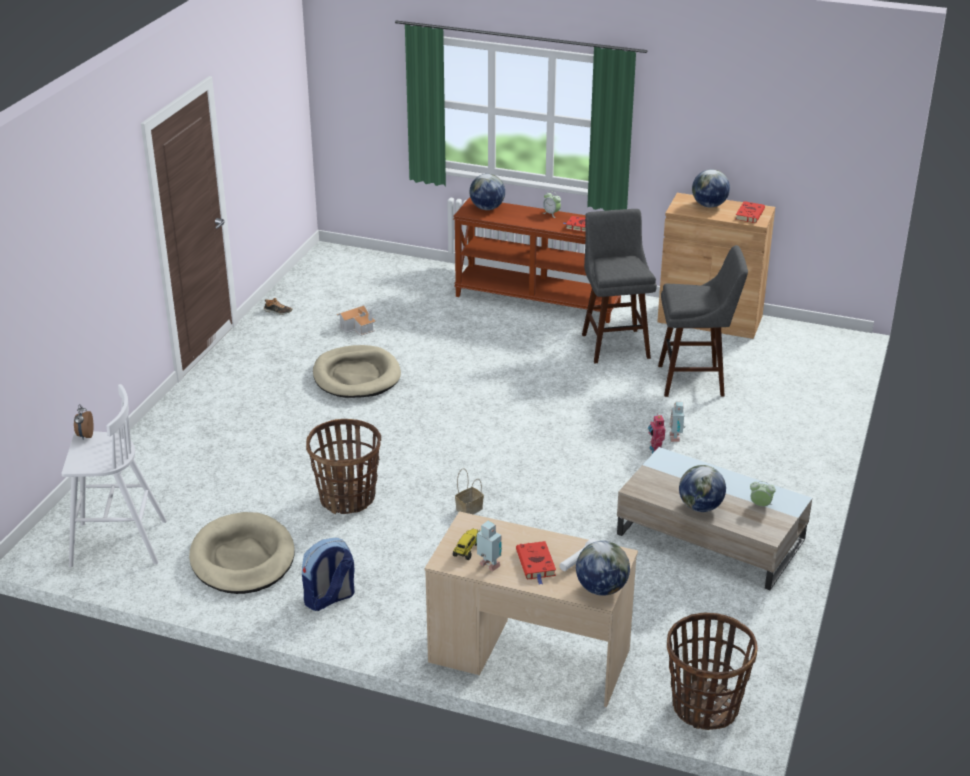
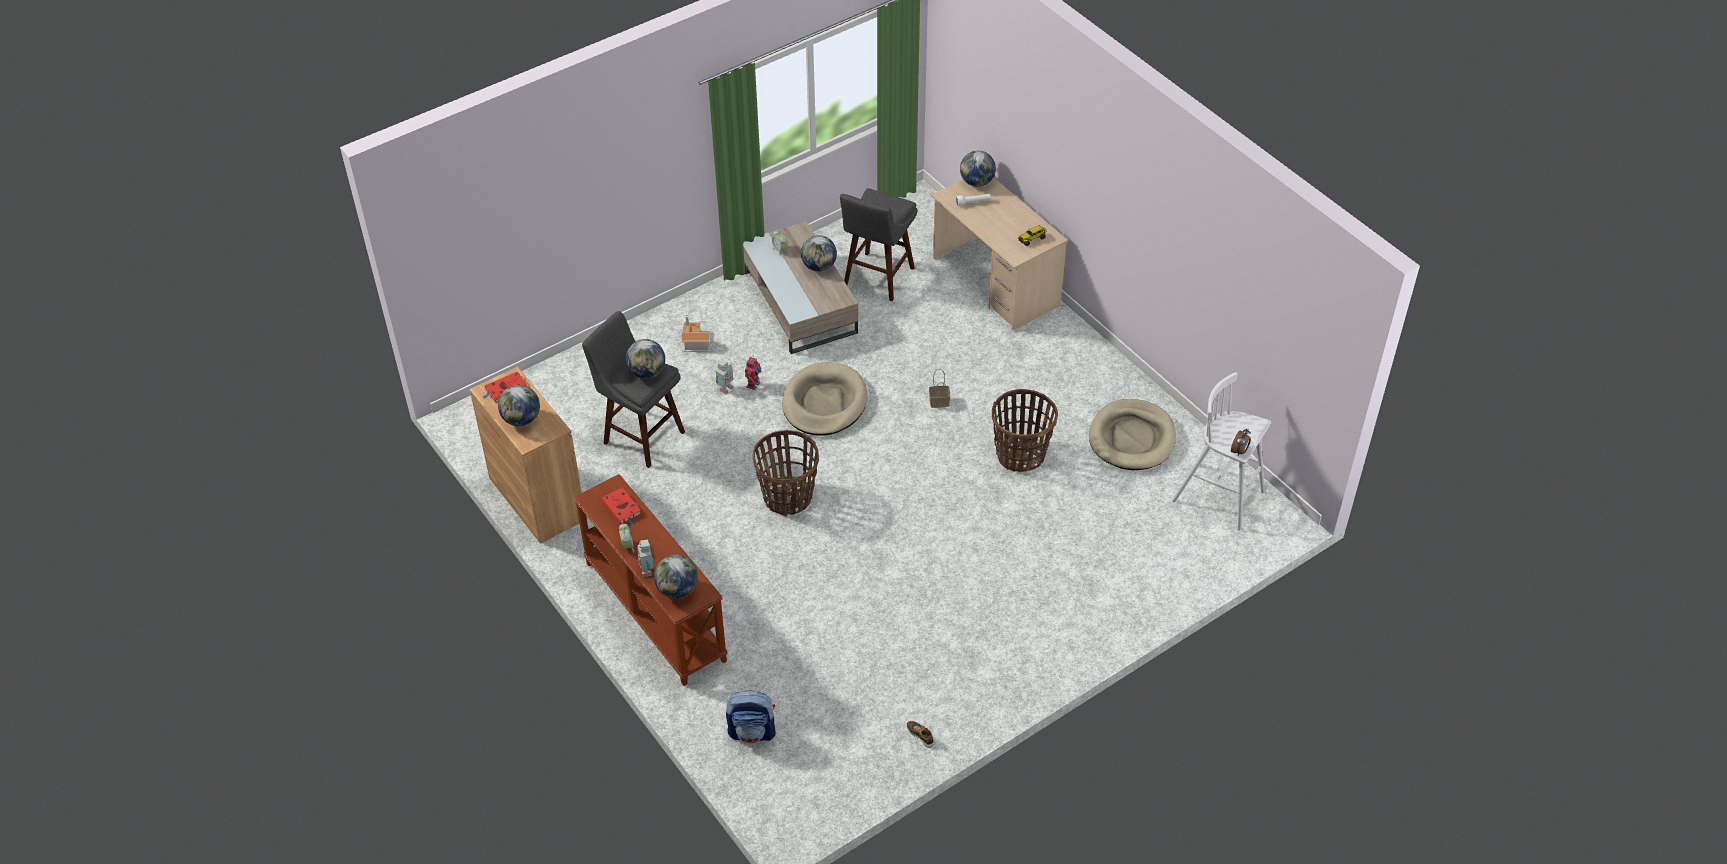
camera: 145 degrees left, 15 degrees up
backpack [302,538,355,611] -> backpack moved to [726,690,776,744]
beige dog bed [313,345,401,398] -> beige dog bed moved to [782,362,868,436]
toy house [336,305,376,336] -> toy house moved to [682,315,710,352]
toy robot [476,521,502,571] -> toy robot moved to [637,540,655,577]
red book [516,541,556,585] -> none
grey stool [582,209,657,363] -> grey stool moved to [840,188,918,301]
basket [667,613,758,730] -> basket moved to [753,430,819,516]
none -> globe [626,339,665,379]

